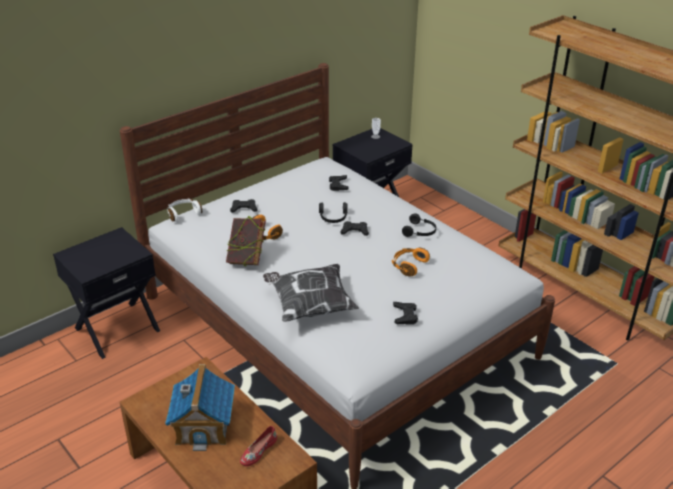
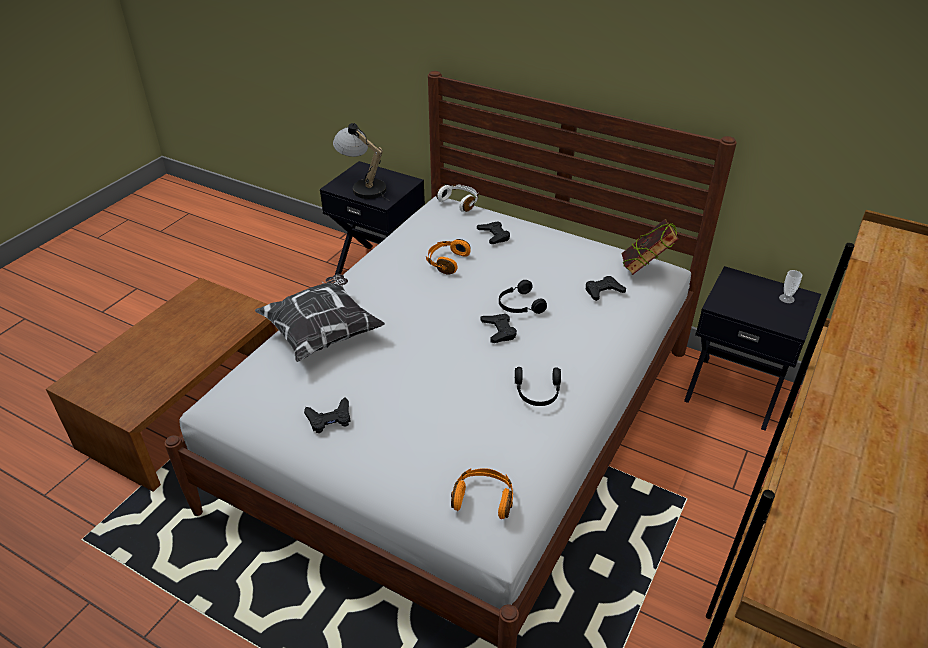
camera: 70 degrees right, 5 degrees up
toy house [165,364,235,451] -> none
book [226,216,266,267] -> book moved to [621,219,679,275]
red shoe [240,426,277,466] -> none
orange headphones [392,247,430,277] -> orange headphones moved to [451,468,513,519]
none -> table lamp [333,123,390,201]

